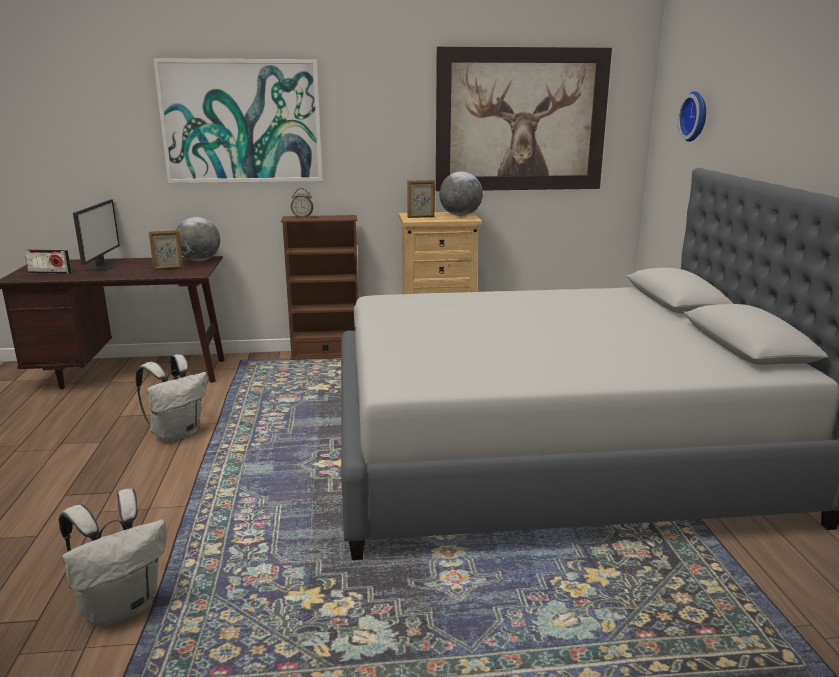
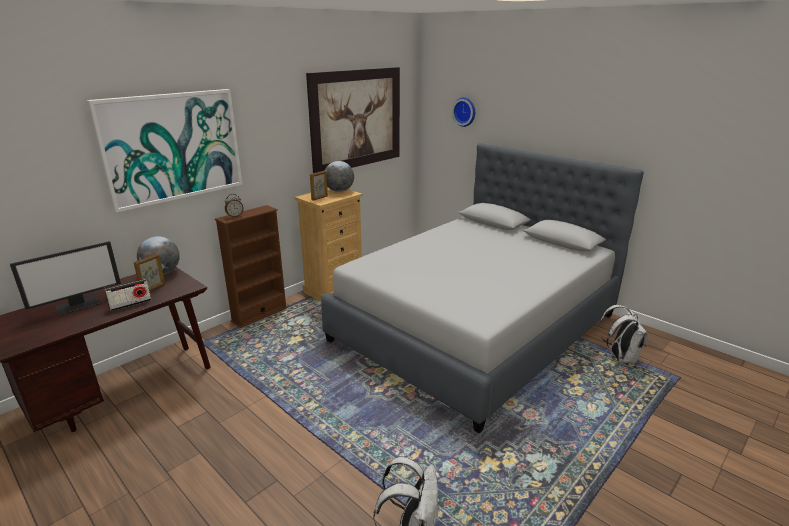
camera: 40 degrees left, 5 degrees up
radio [24,249,72,274] -> radio moved to [105,279,151,311]
monitor [73,199,122,271] -> monitor turned 90 degrees clockwise [10,241,121,315]
white backpack [136,354,207,442] -> white backpack moved to [599,305,647,364]

